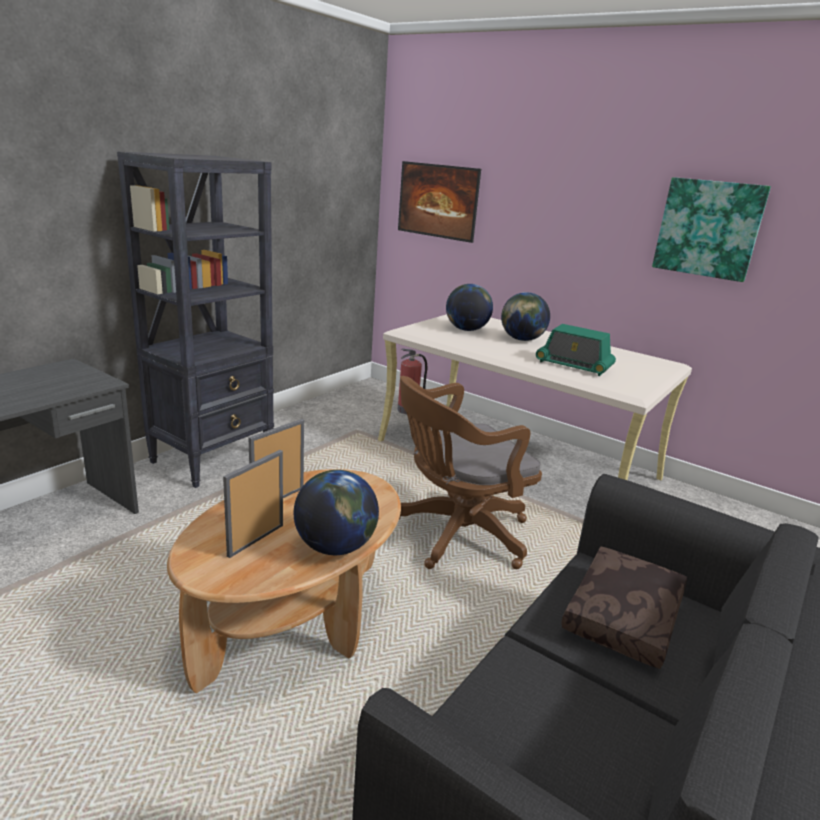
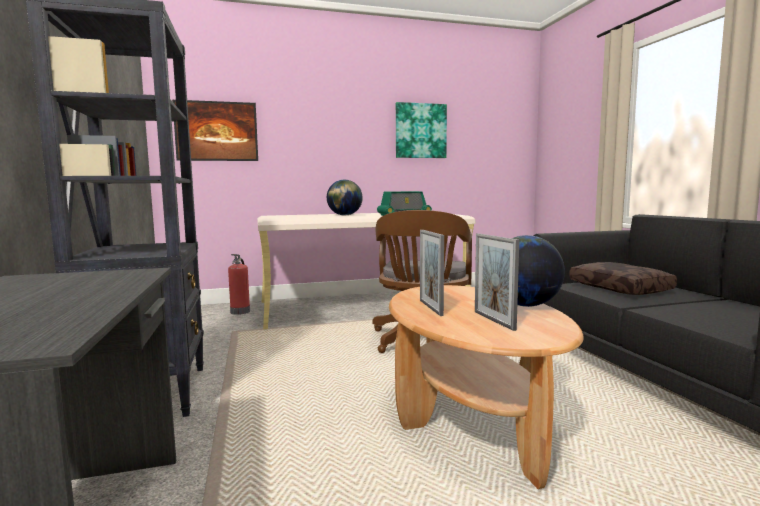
camera: 50 degrees left, 15 degrees down
globe [446,284,493,331] -> none

